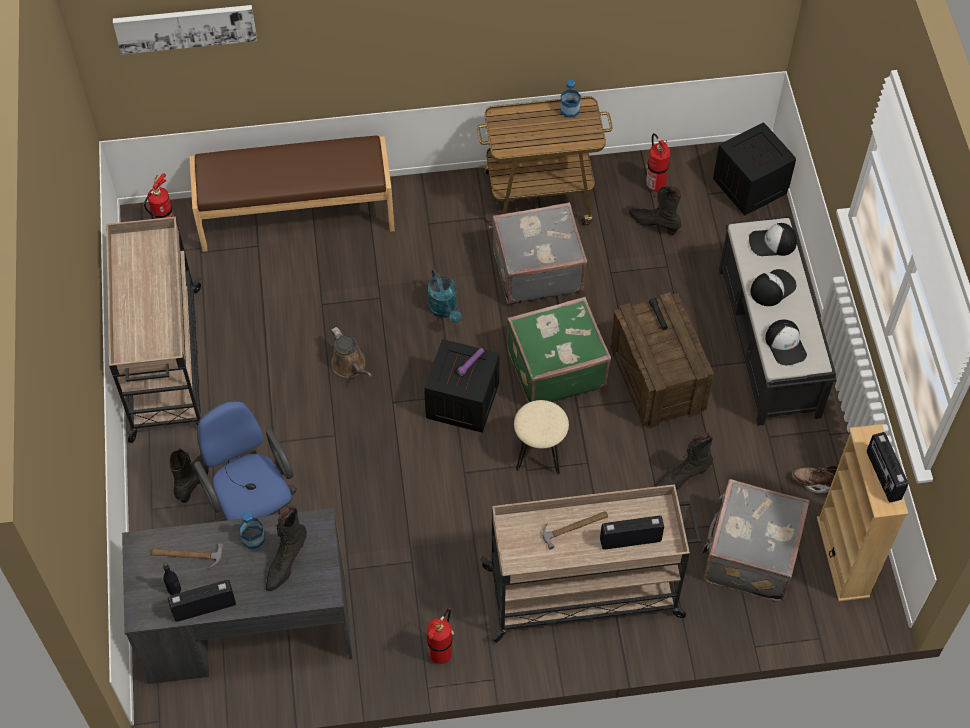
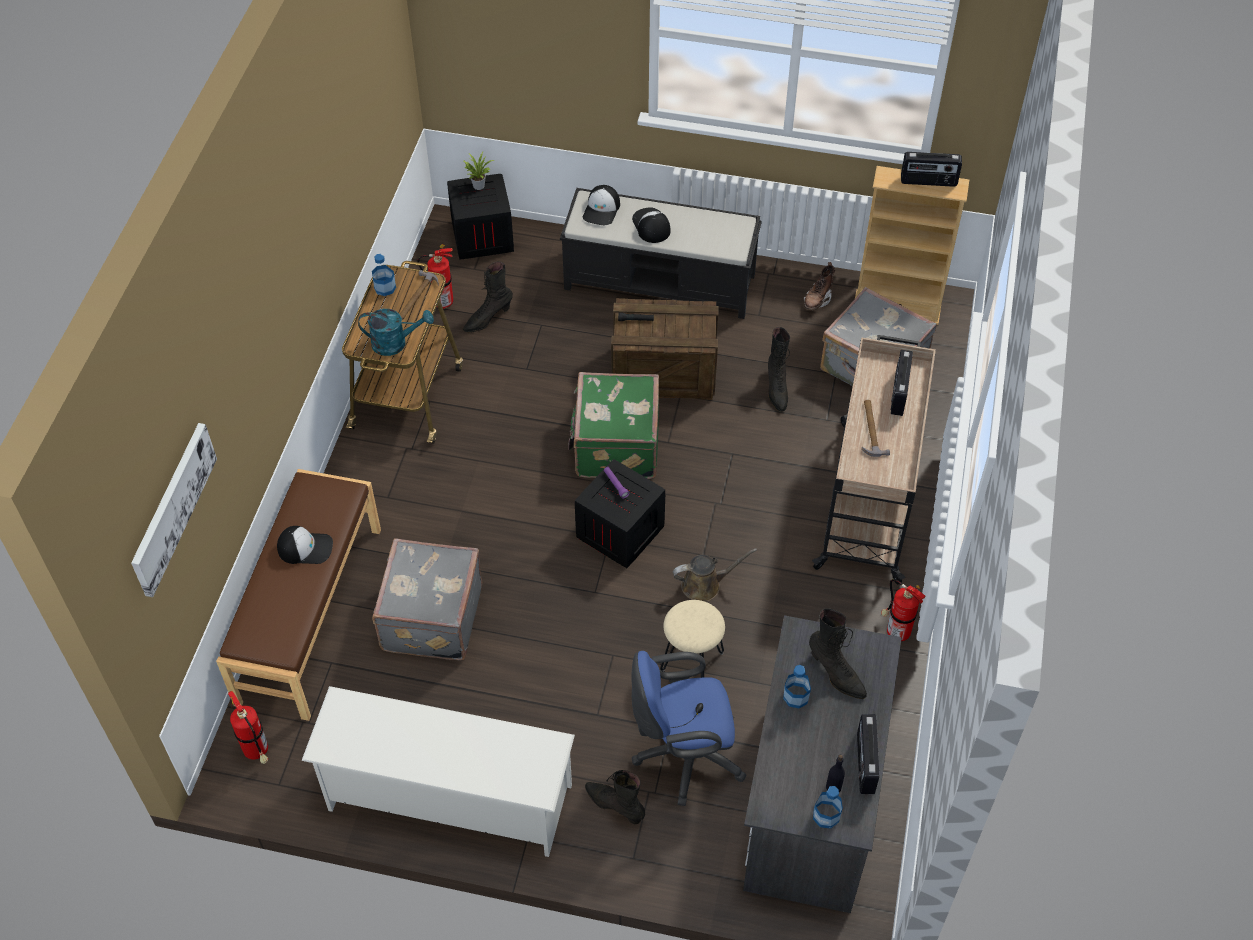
camera: 70 degrees left, 5 degrees down
beige cart [106,217,202,443] -> white shoe rack [302,686,575,857]
hammer [151,543,224,570] -> hammer moved to [400,270,439,320]
brown watering can [331,327,372,378] -> brown watering can moved to [673,548,757,602]
turquoise watering can [428,269,462,323] -> turquoise watering can moved to [358,309,434,356]
grey suitcase [492,202,587,305] -> grey suitcase moved to [372,538,483,661]
beige stool [514,400,569,475] -> beige stool moved to [660,600,725,678]
cap [765,320,807,365] -> cap moved to [277,526,333,564]
none -> potted plant [464,152,494,190]
none -> bottle [813,786,843,829]

